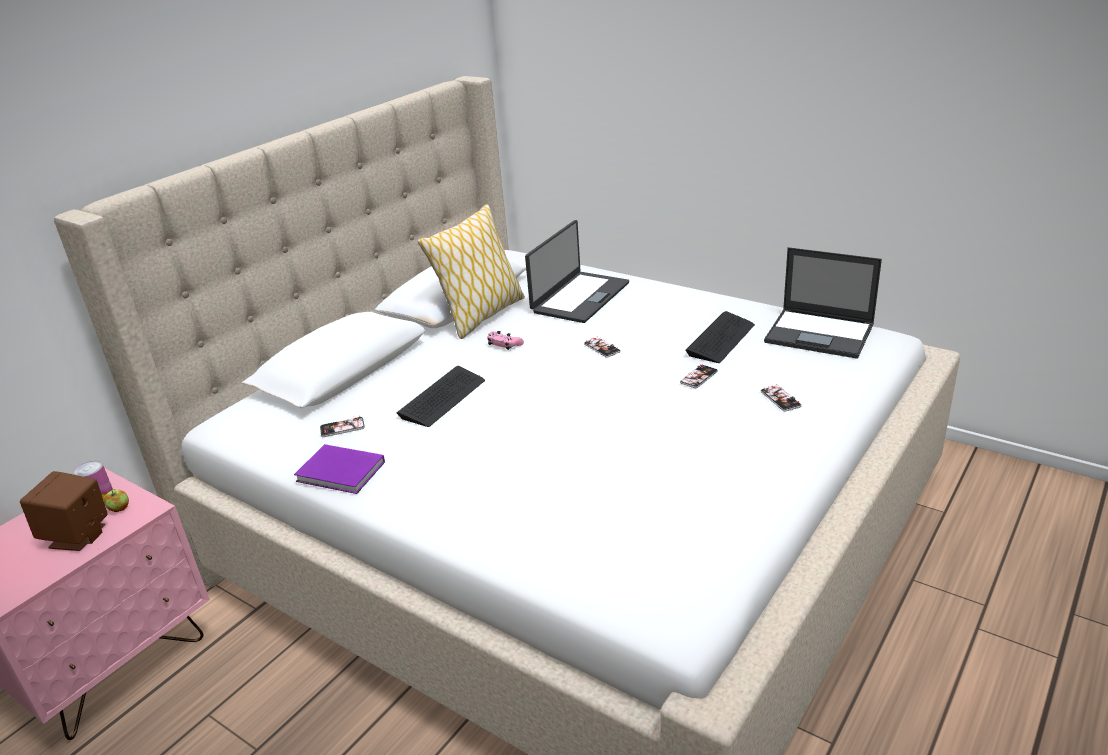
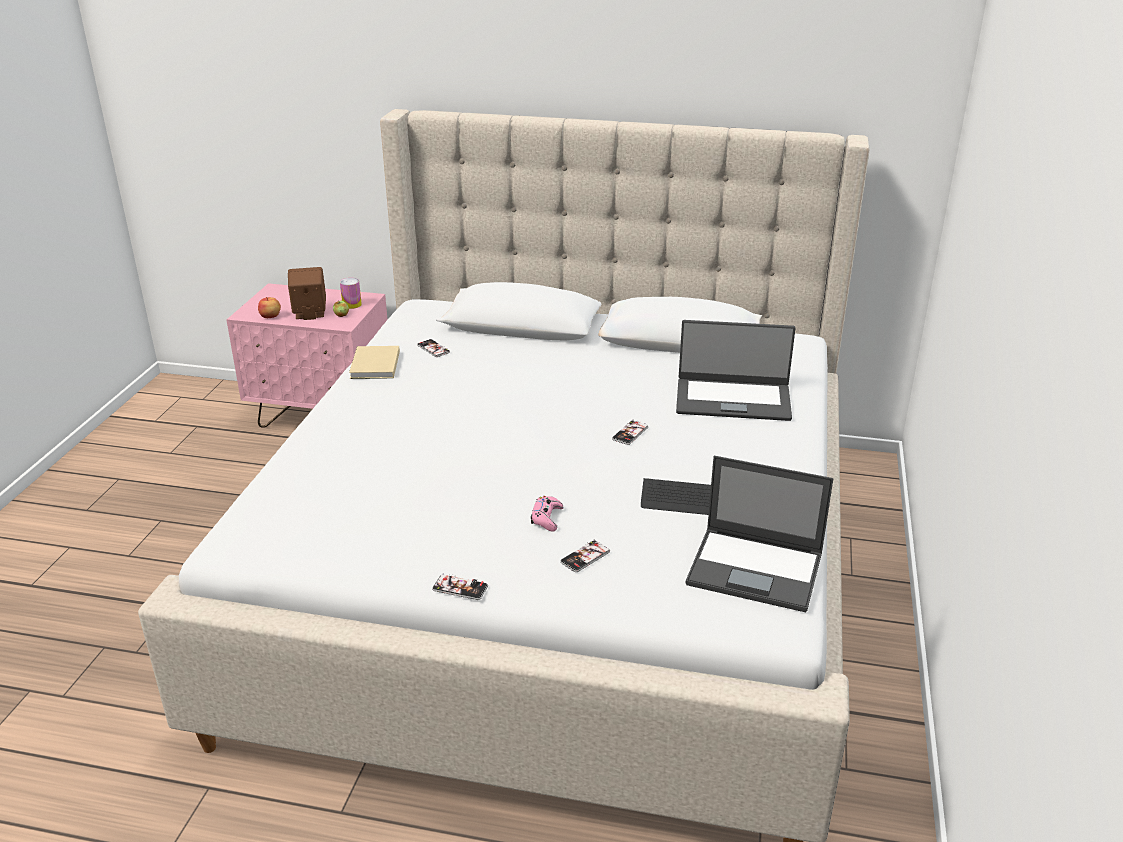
camera: 65 degrees right, 0 degrees up
purple book [294,444,385,494] -> beige book [349,346,400,379]
keyboard [397,366,485,427] -> none
pillow [418,204,525,339] -> none
pink game controller [487,331,524,350] -> pink game controller moved to [531,496,564,532]
phone [680,364,718,388] -> phone moved to [432,574,488,600]
laptop [764,247,882,359] -> laptop turned 75 degrees counterclockwise [686,456,834,612]
none -> apple [258,297,281,318]

